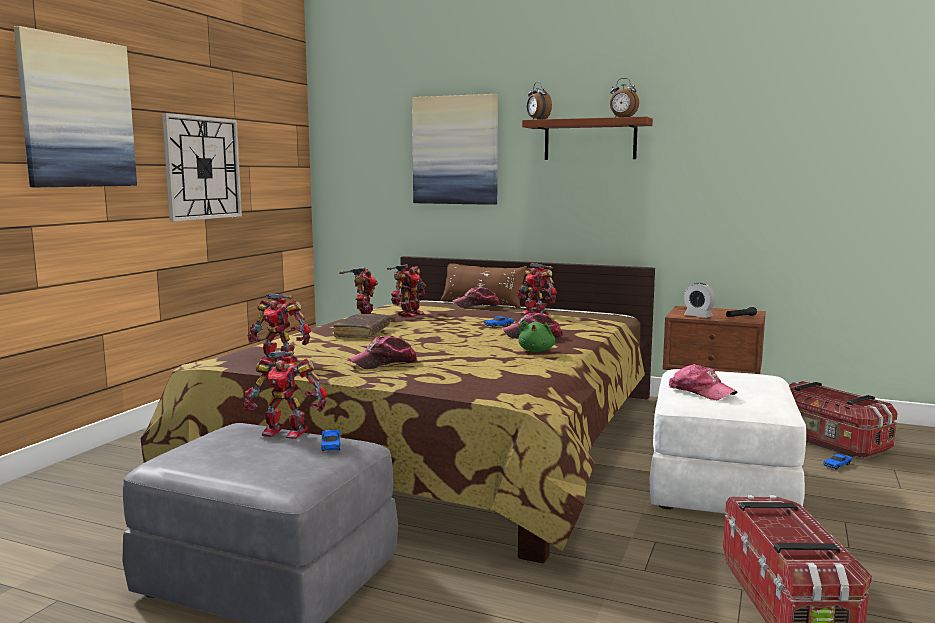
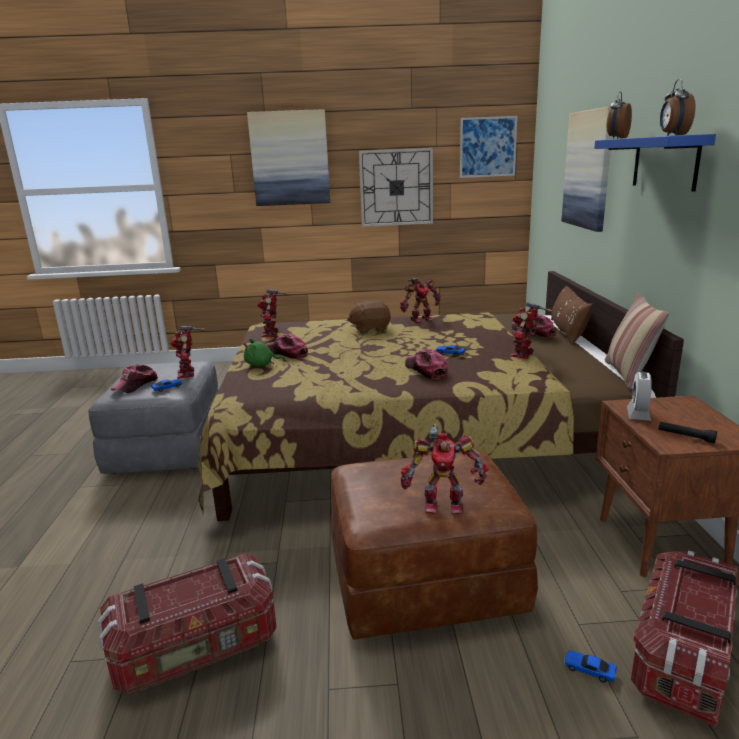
camera: 65 degrees right, 10 degrees up
brown book [333,314,390,338] -> brown plush toy [347,300,391,334]
toy robot [387,264,426,317] -> toy robot moved to [401,423,489,514]
green plush toy [518,321,555,352] -> green plush toy moved to [243,339,285,367]
brown shelf [522,116,653,160] -> blue shelf [594,134,716,192]
white ottoman [649,369,806,514] -> brown ottoman [331,450,538,640]
cap [669,364,737,400] -> cap moved to [111,364,158,393]
none -> picture [460,116,517,178]
none -> pillow [604,293,670,389]

